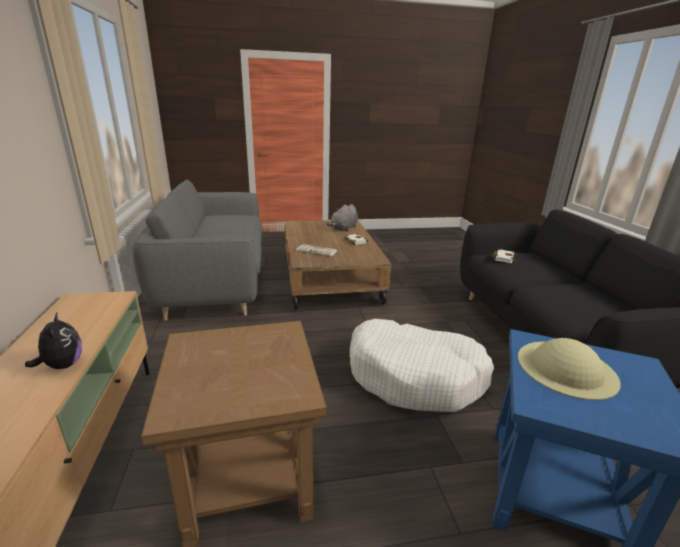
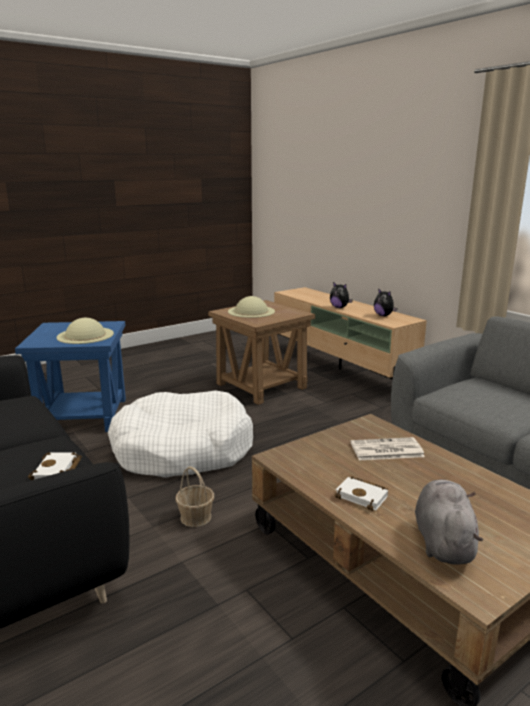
camera: 155 degrees right, 5 degrees down
none -> basket [176,466,214,527]
none -> beige hat [228,296,275,318]
none -> plush toy [374,288,397,316]

